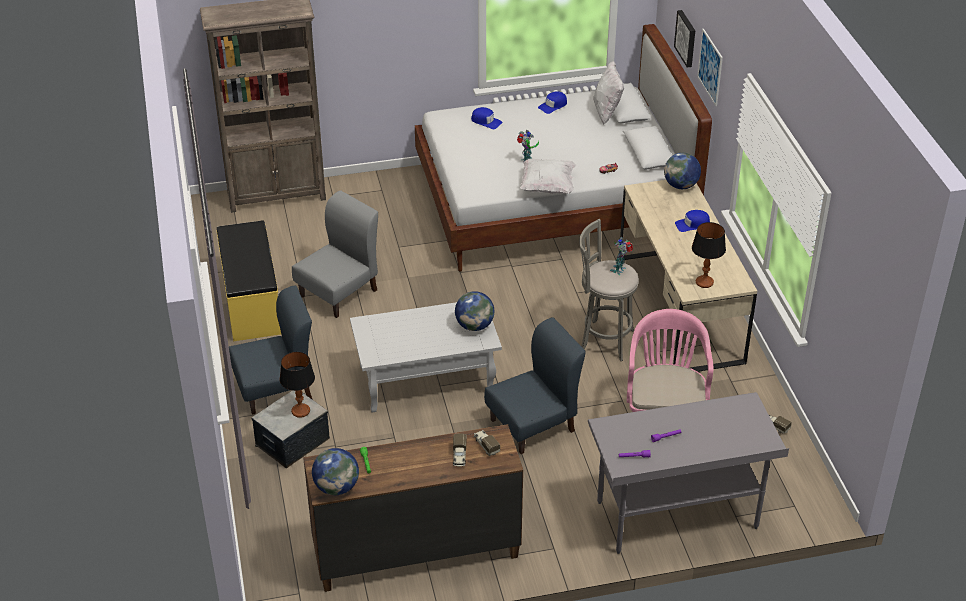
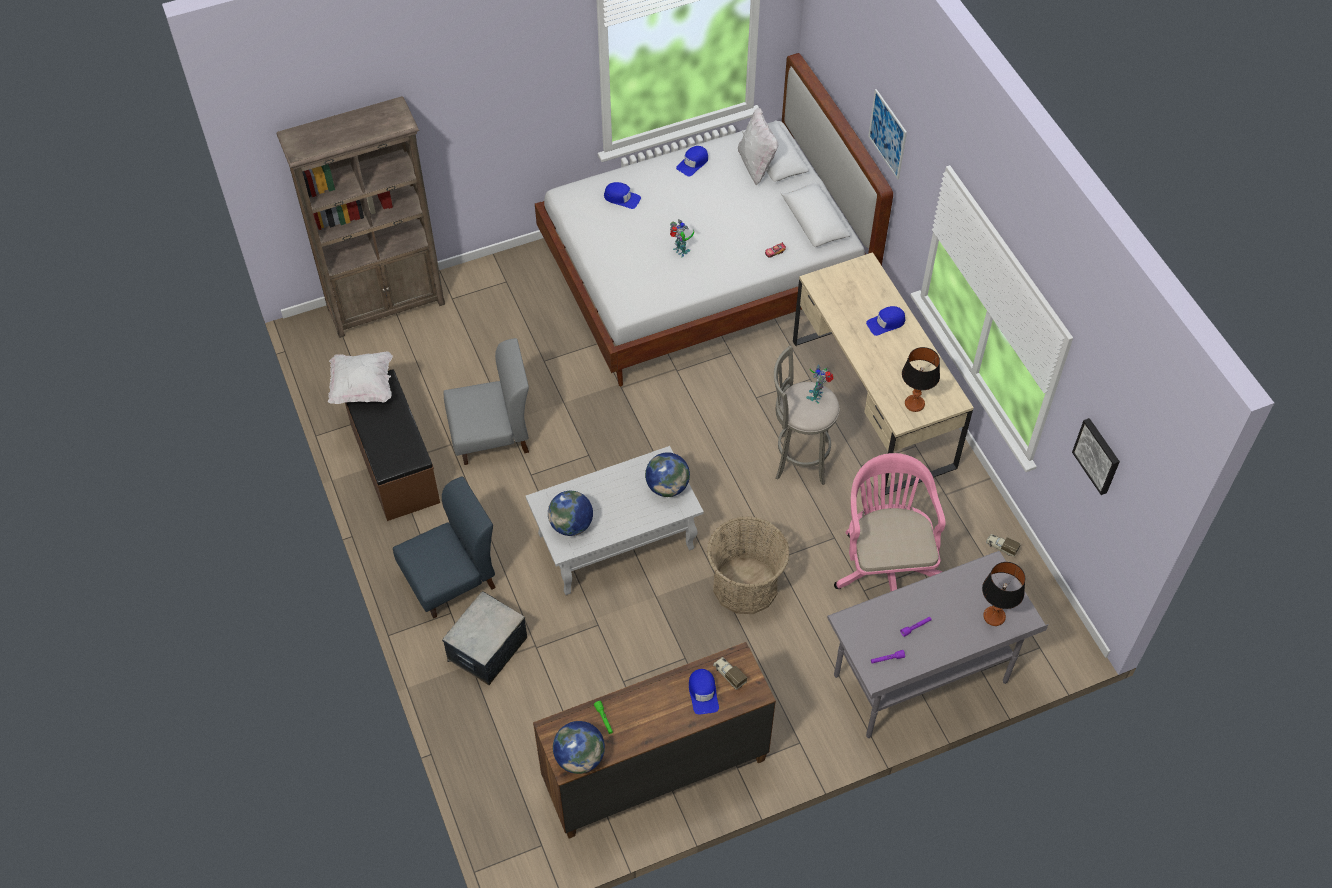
camera: 10 degrees left, 15 degrees up
yellow bench [217,220,281,341] -> brown bench [345,369,440,521]
table lamp [280,352,315,418] -> table lamp moved to [982,562,1025,626]
grey chair [292,191,378,318] -> grey chair turned 45 degrees clockwise [443,338,529,465]
toy truck [453,433,467,467] -> blue cap [689,669,719,714]
blue chair [484,317,586,454] -> basket [707,516,790,614]
white pillow [520,158,576,194] -> white pillow moved to [328,351,393,404]
globe [664,153,701,189] -> globe moved to [548,491,593,536]
picture [674,10,695,67] -> picture moved to [1072,418,1120,495]

